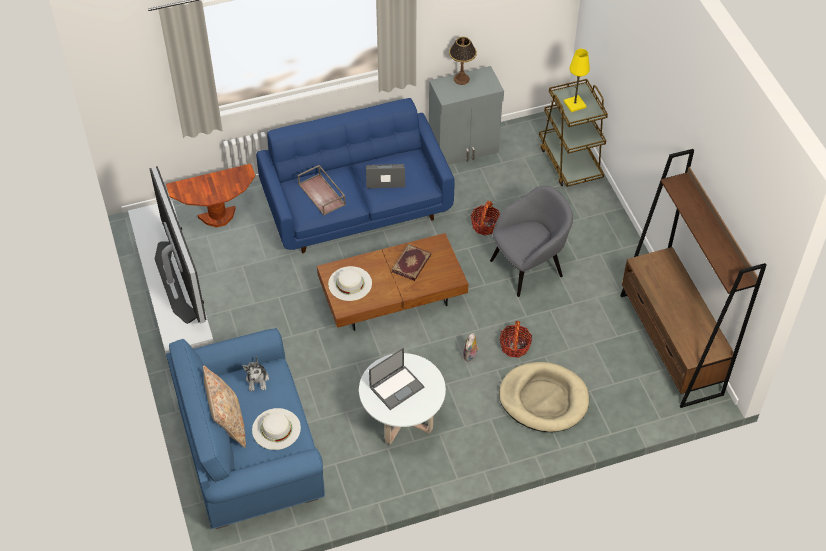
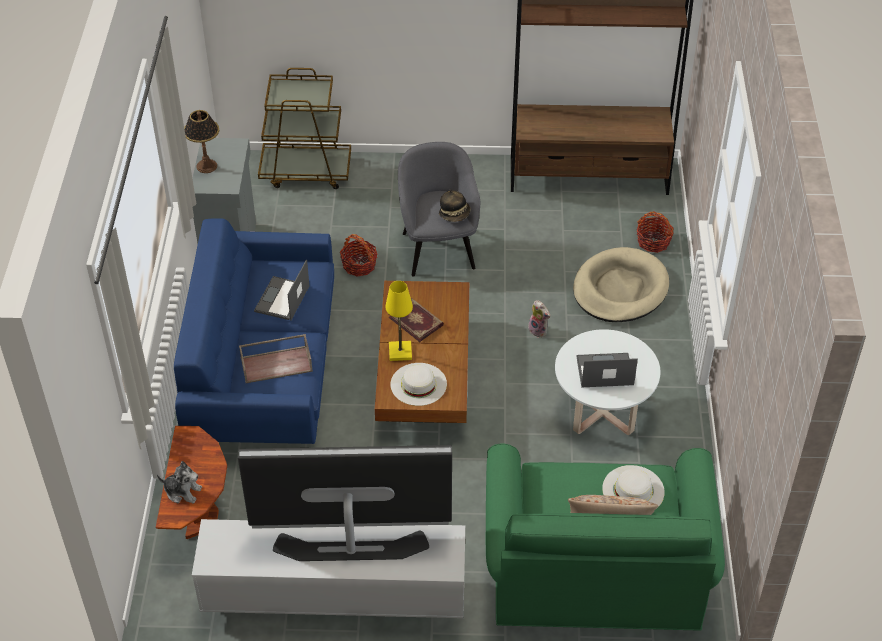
camera: 70 degrees left, 5 degrees down
blue sofa [166,328,325,529] -> green sofa [486,444,725,631]
plush toy [243,356,269,391] -> plush toy moved to [157,461,202,503]
laptop [369,347,425,410] -> laptop turned 75 degrees counterclockwise [576,353,638,387]
basket [500,321,532,358] -> basket moved to [637,212,674,253]
yellow table lamp [564,49,590,112] -> yellow table lamp moved to [385,281,413,361]
none -> hat [439,190,470,222]

